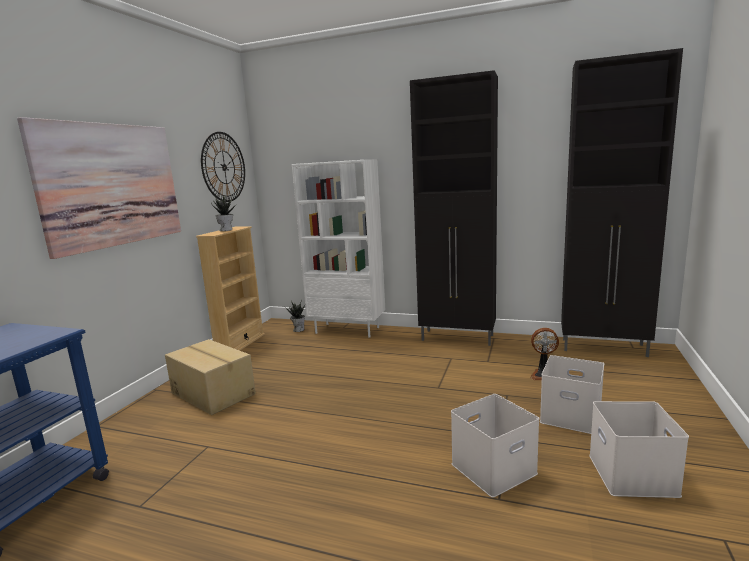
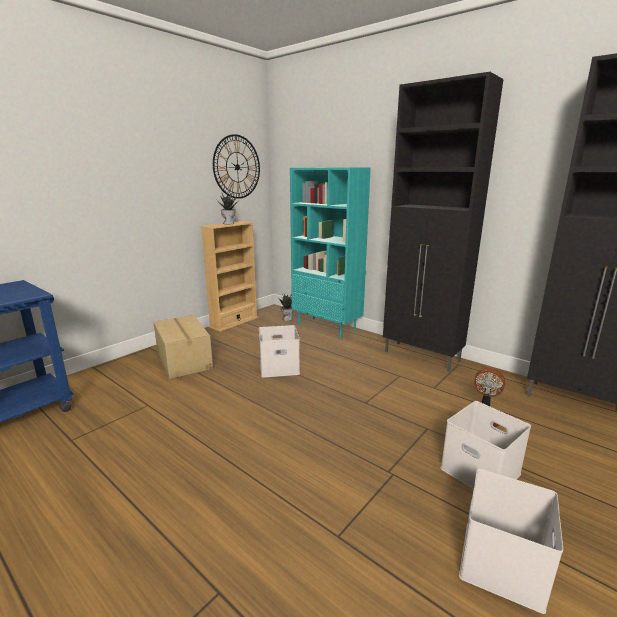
camera: 20 degrees right, 5 degrees up
picture [17,117,181,259] -> none
white bookcase [292,159,385,338] -> turquoise bookcase [290,167,371,339]
white storage box [451,394,539,498] -> white storage box moved to [259,325,300,378]

